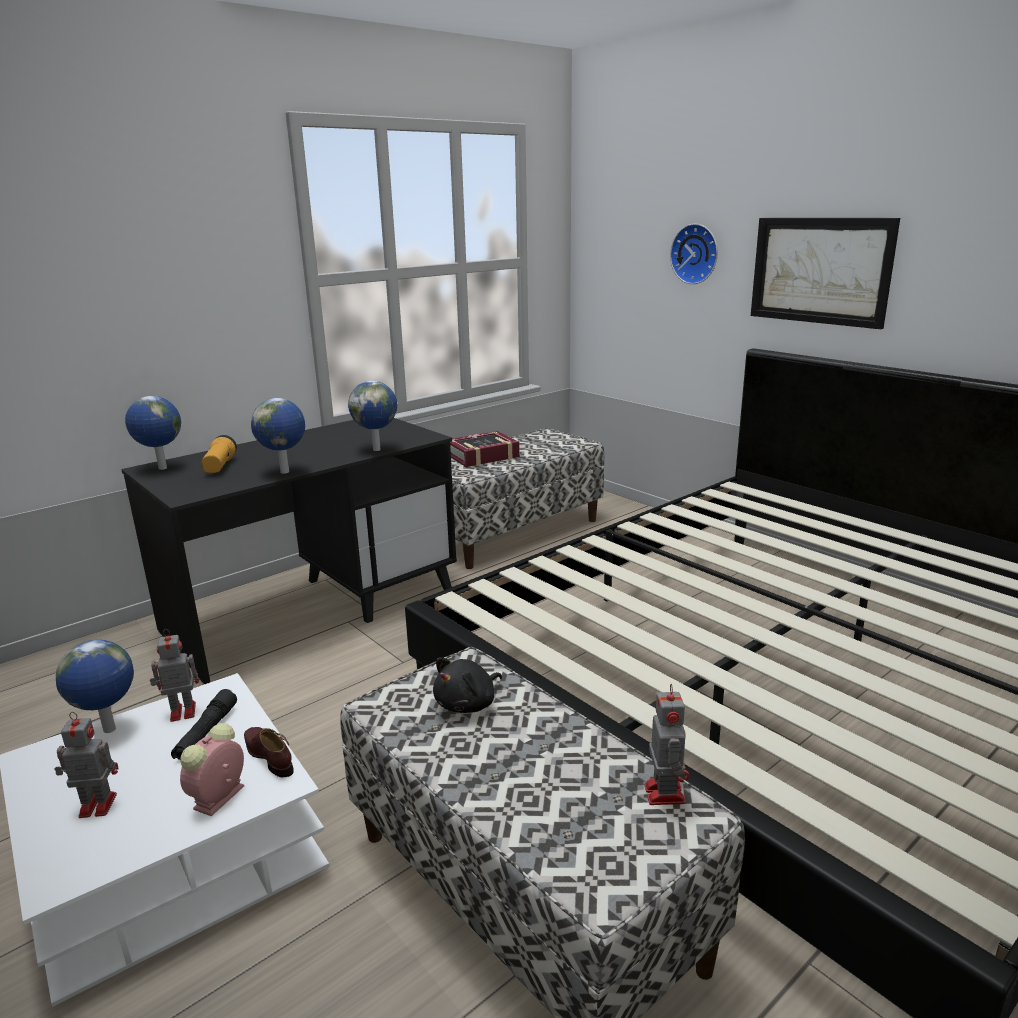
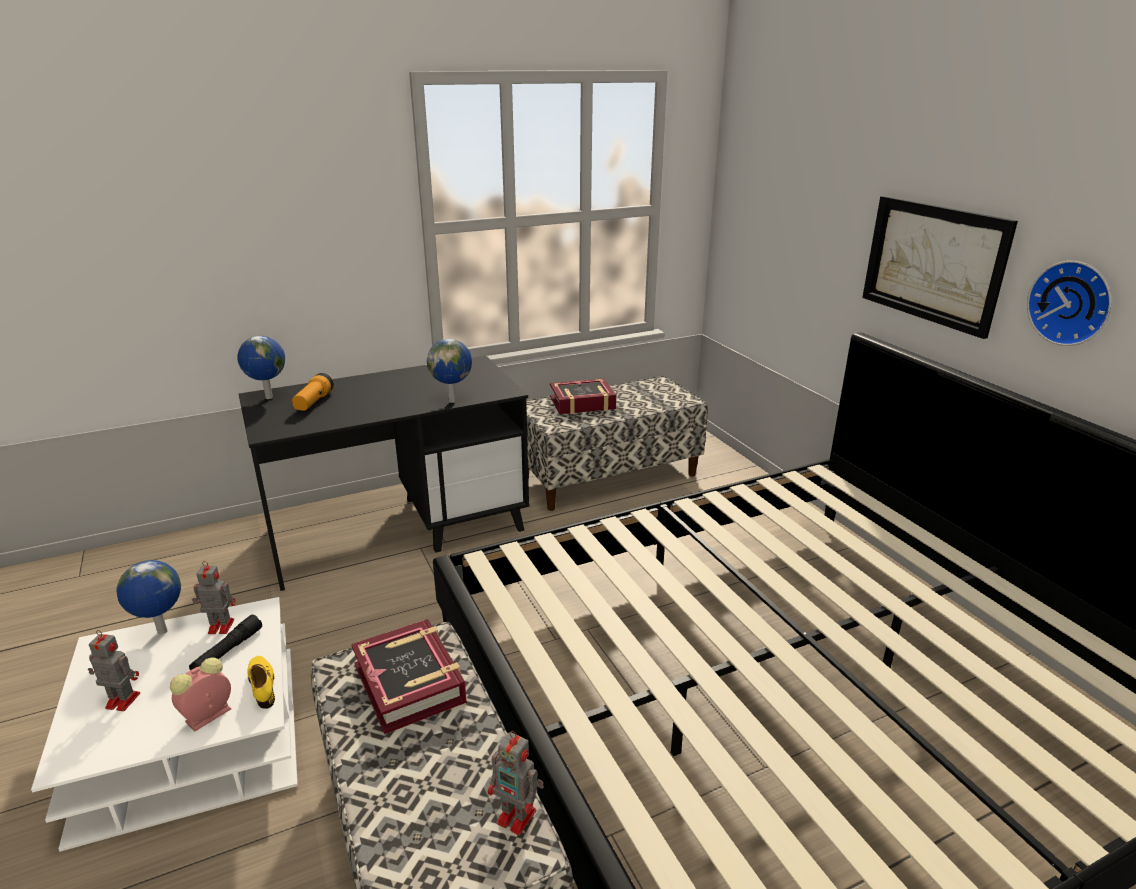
camera: 15 degrees right, 5 degrees up
brown shoe [244,727,294,777] -> yellow shoe [247,656,275,709]
globe [251,398,305,474] -> none
black plush toy [433,657,502,713] -> book [351,619,467,735]
toy robot [644,684,690,805] -> toy robot turned 105 degrees clockwise [488,731,544,835]
wall clock [670,224,718,284] -> wall clock moved to [1027,261,1112,346]

